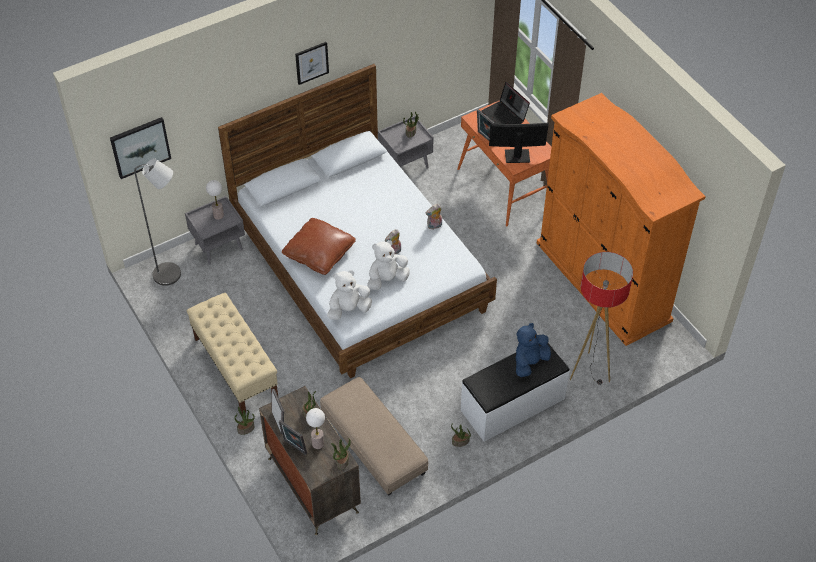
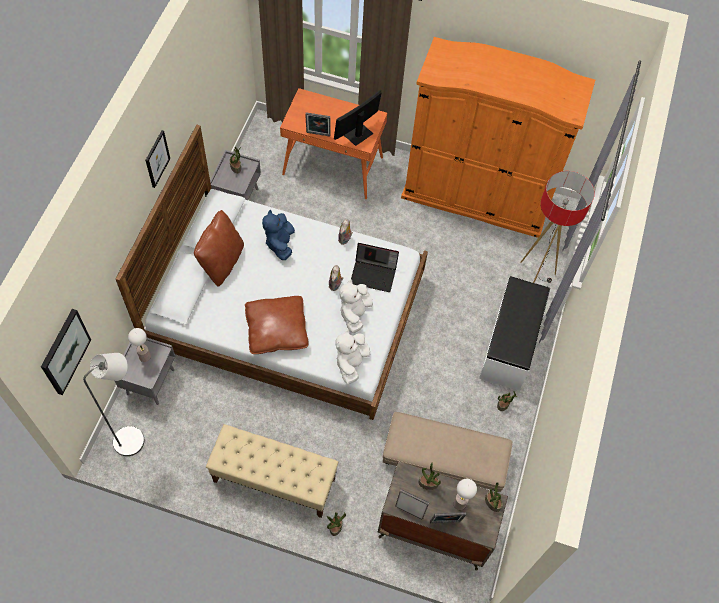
camera: 45 degrees left, 10 degrees up
laptop [482,82,530,124] -> laptop moved to [351,243,399,292]
blue plush toy [515,323,551,377] -> blue plush toy moved to [262,210,295,260]
none -> brown pillow [194,210,244,287]

